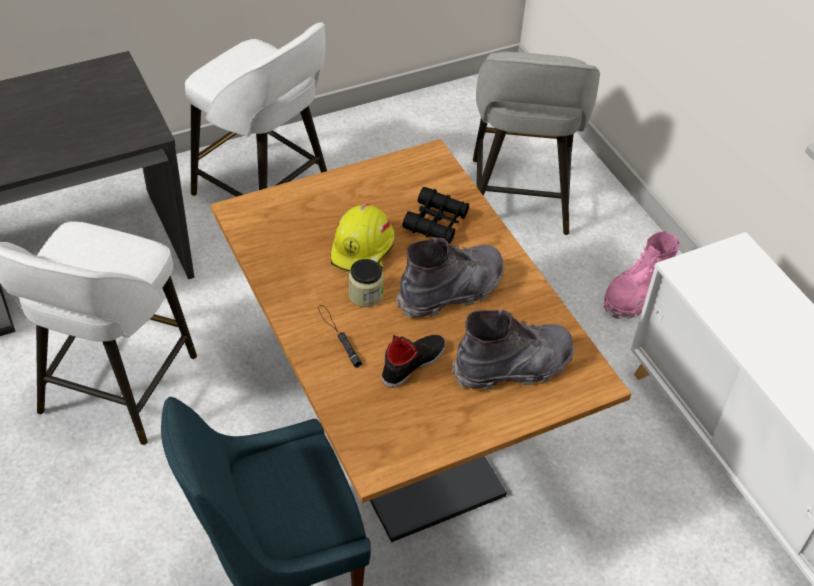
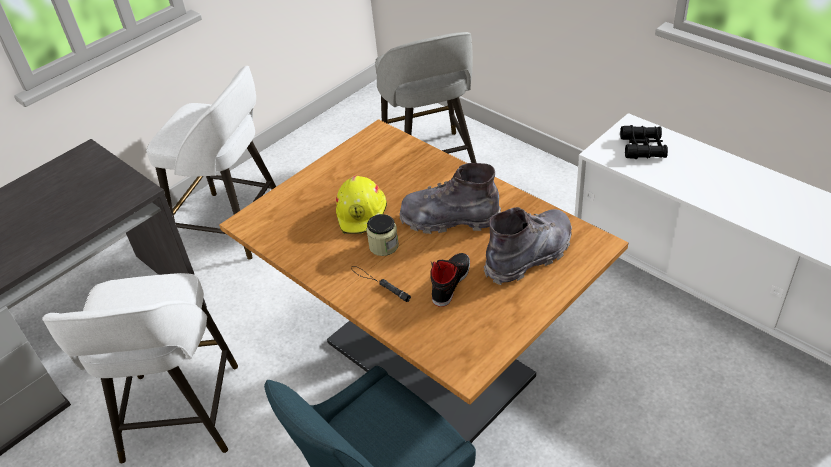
camera: 15 degrees left, 5 degrees down
grey boot [397,238,505,319] -> grey boot turned 120 degrees counterclockwise [399,163,501,234]
black binoculars [402,187,469,244] -> black binoculars moved to [620,125,668,159]
pink boot [604,231,680,319] -> none

